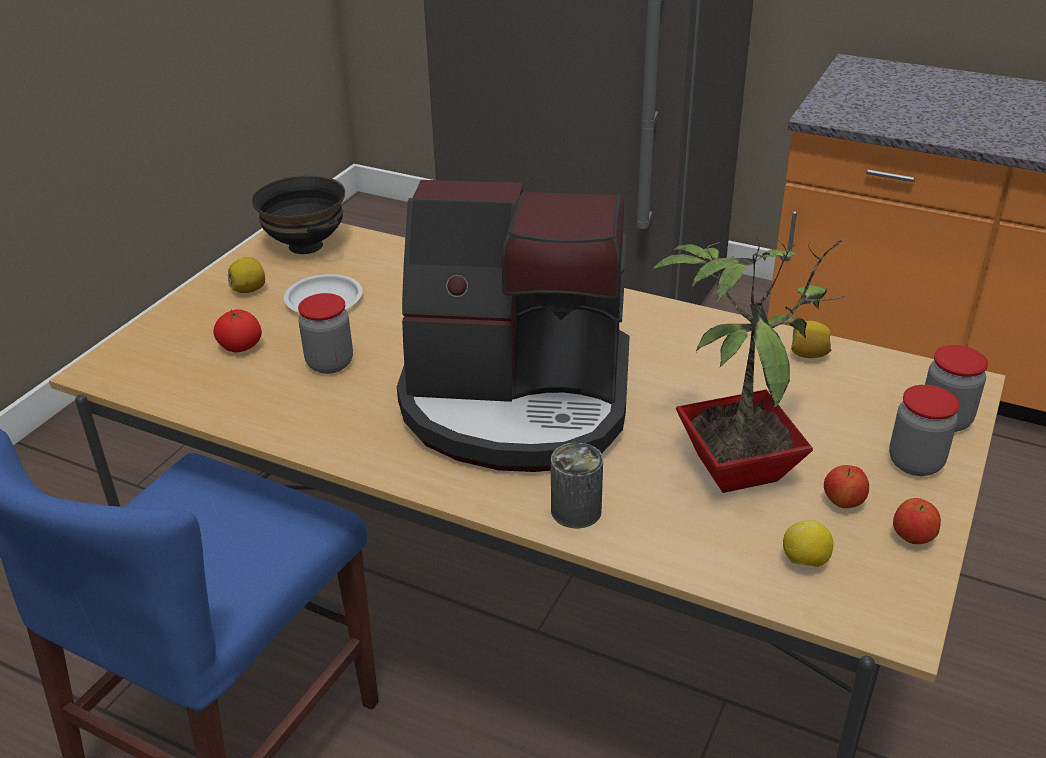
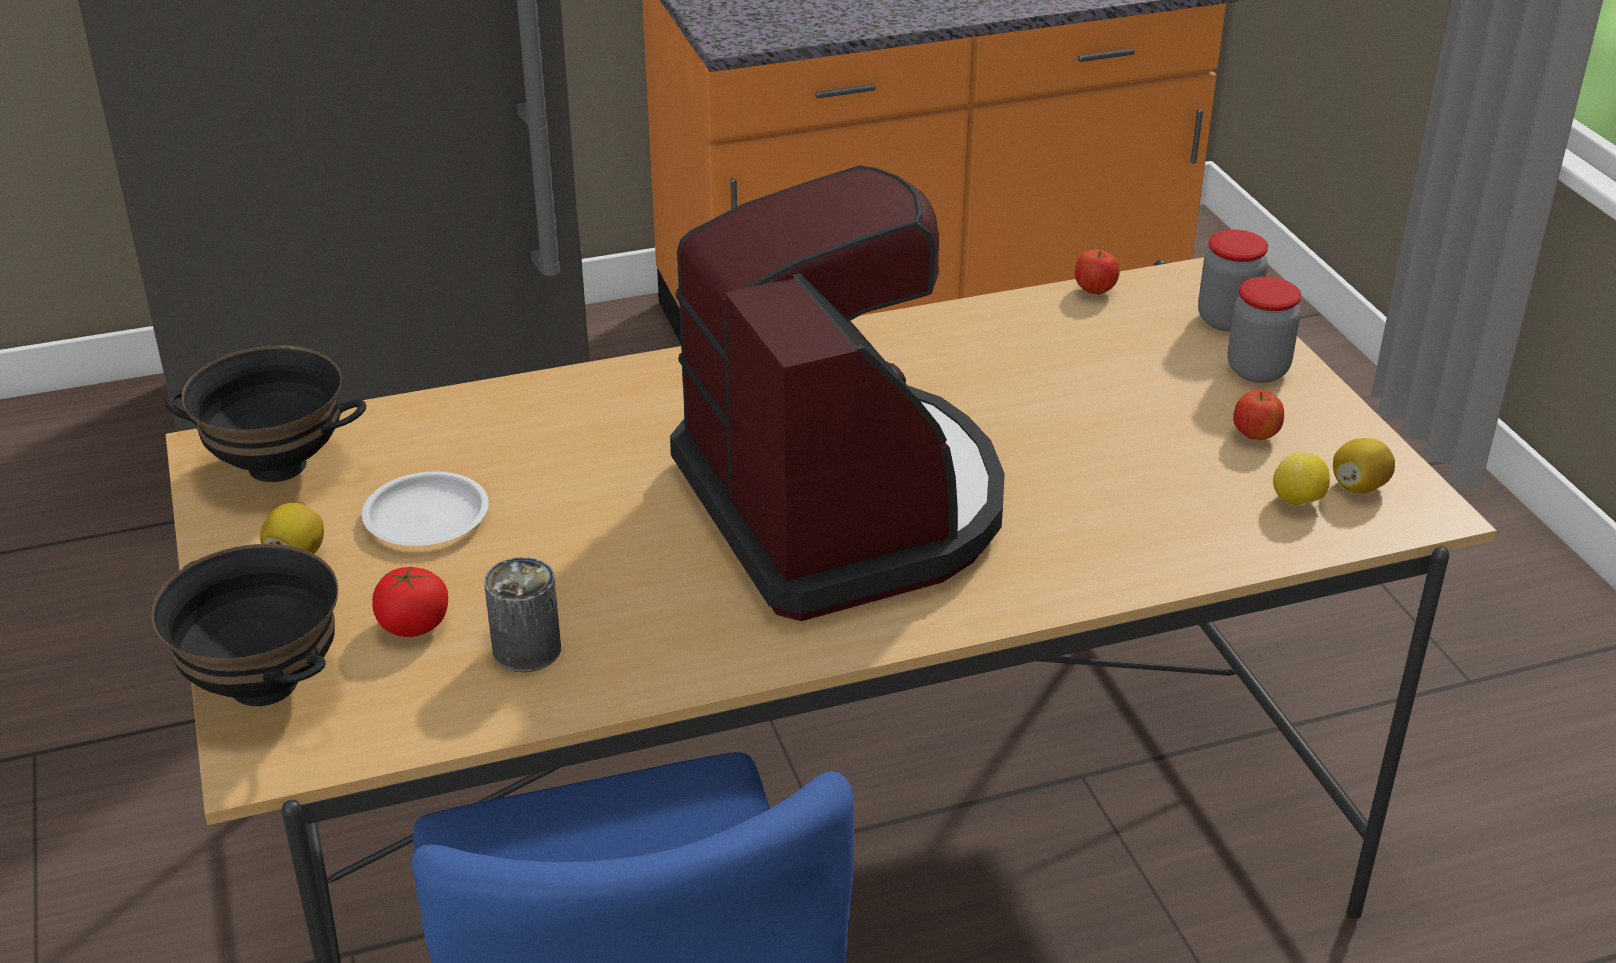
camera: 45 degrees left, 0 degrees up
jar [298,293,353,374] -> none
coffee machine [397,180,630,472] -> coffee machine turned 75 degrees counterclockwise [670,165,1005,621]
can [551,442,603,529] -> can moved to [484,557,561,672]
potted plant [652,234,845,493] -> none
lemon [791,321,831,358] -> lemon moved to [1333,438,1395,494]
apple [893,498,941,544] -> apple moved to [1075,249,1120,295]
none -> black bowl [152,544,338,706]

